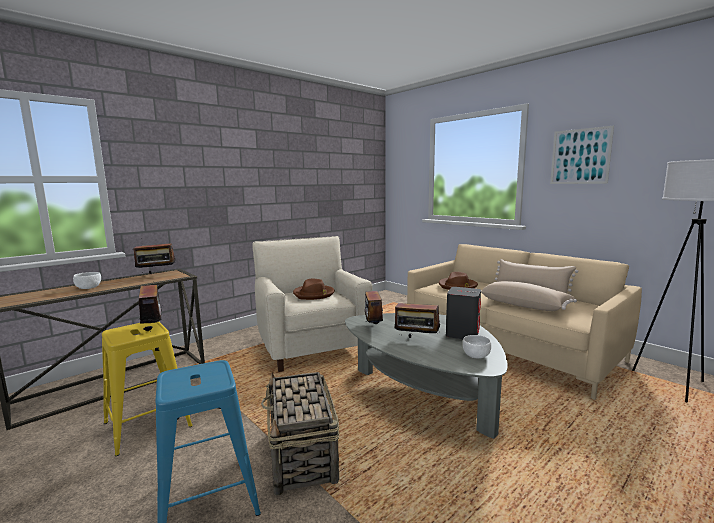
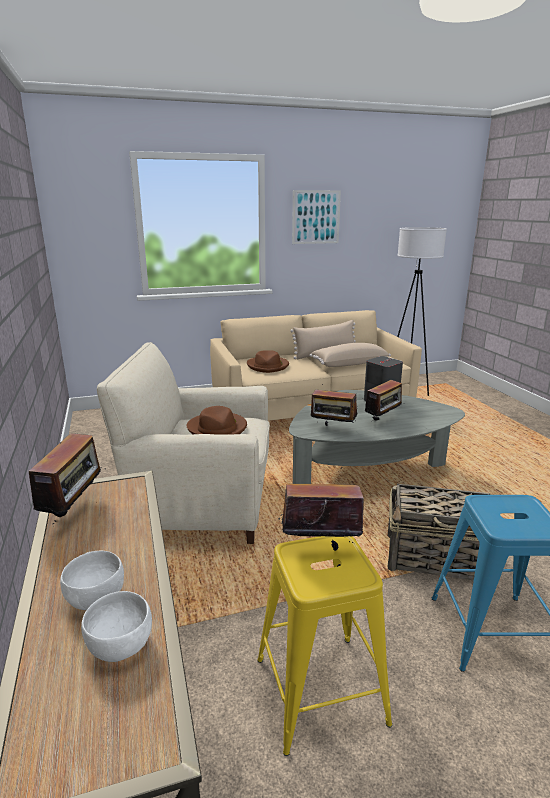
camera: 65 degrees left, 10 degrees up
white bowl [463,335,491,359] -> white bowl moved to [81,591,152,662]

